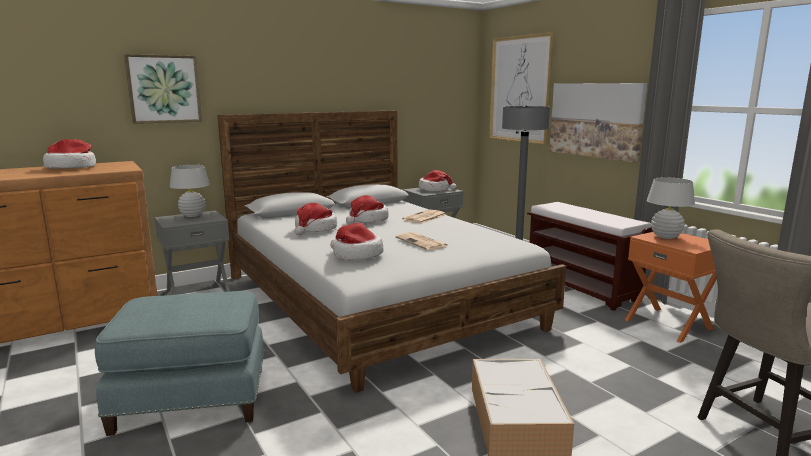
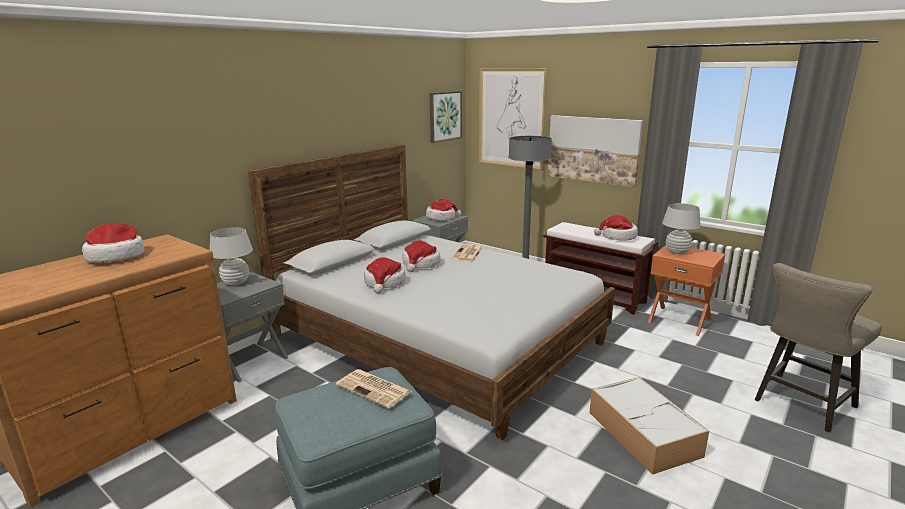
camera: 20 degrees left, 5 degrees up
picture [124,54,202,124] -> picture moved to [430,91,462,143]
hat [330,223,383,260] -> hat moved to [594,215,638,241]
newspaper [395,232,448,250] -> newspaper moved to [336,369,412,409]

